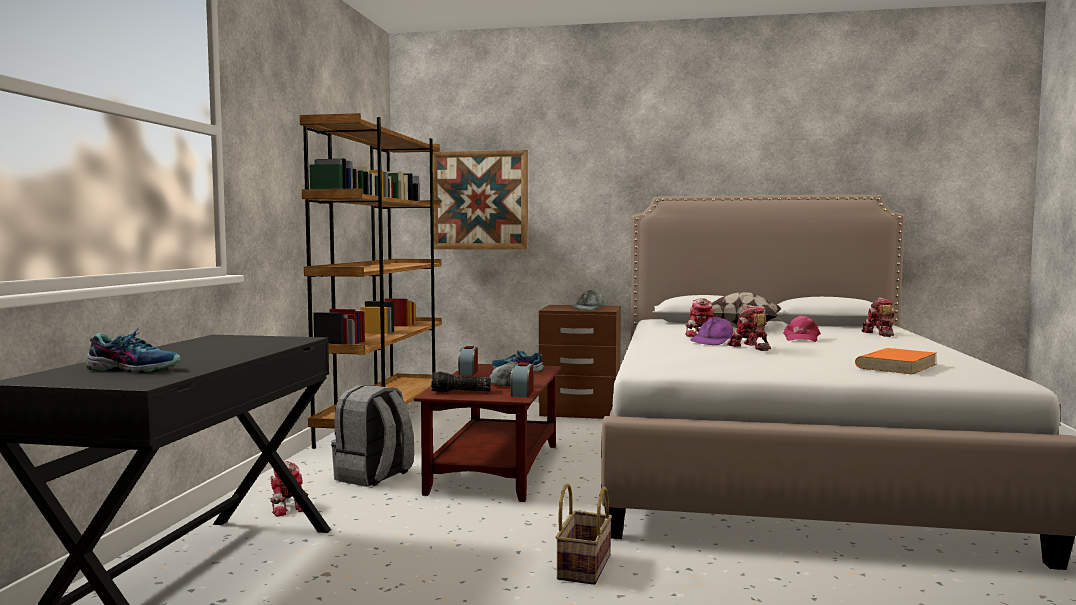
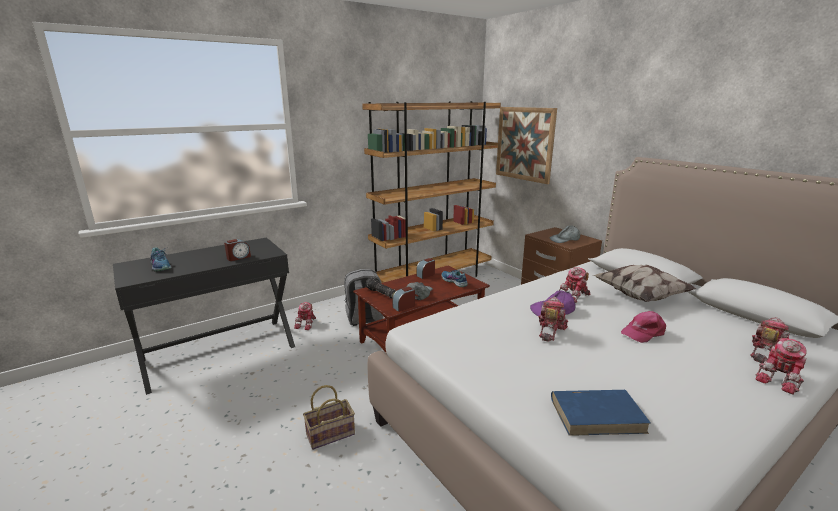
camera: 45 degrees right, 15 degrees up
orange book [855,348,937,374] -> blue book [551,390,651,436]
none -> alarm clock [224,239,251,261]
none -> toy robot [755,338,807,395]

